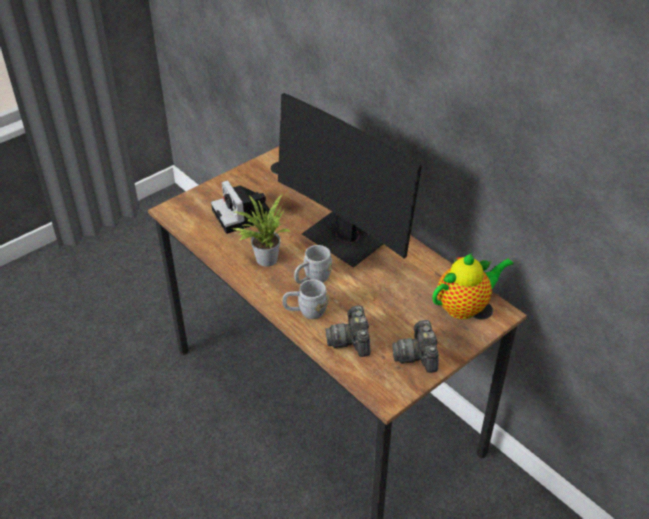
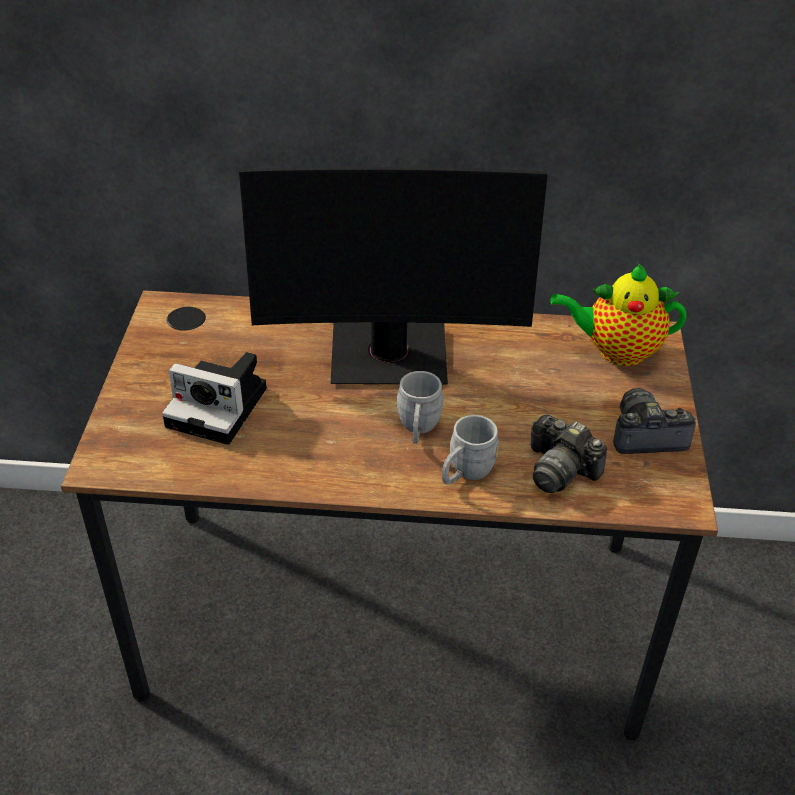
camera: 45 degrees left, 0 degrees up
potted plant [231,194,291,267] -> none
camera [392,320,439,373] -> camera turned 135 degrees clockwise [613,388,696,454]
teapot [432,253,514,319] -> teapot turned 105 degrees counterclockwise [550,263,687,366]

